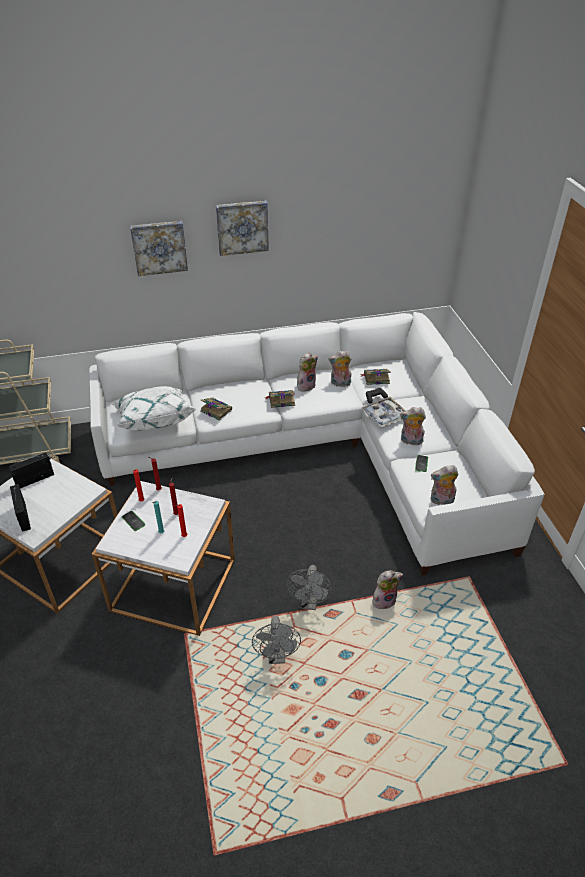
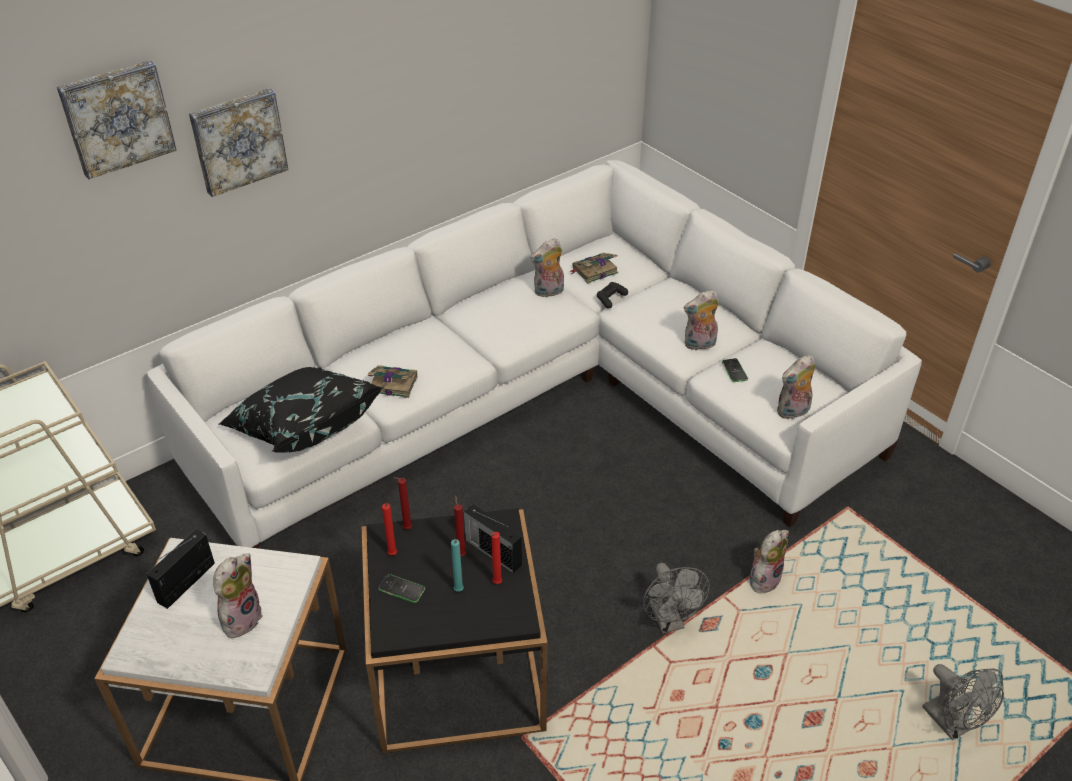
camera: 25 degrees left, 0 degrees up
radio [10,484,31,532] -> radio moved to [464,504,522,573]
white side table [92,481,235,636] -> black side table [362,509,547,753]
white pillow [112,386,196,431] -> black pillow [219,367,383,453]
picture [216,200,269,256] -> picture moved to [57,60,177,179]
grey fan [252,616,301,664] -> grey fan moved to [922,664,1004,740]
book [265,390,295,408] -> none
plush toy [297,352,318,392] -> plush toy moved to [213,553,263,638]
tray [361,397,405,427] -> none

